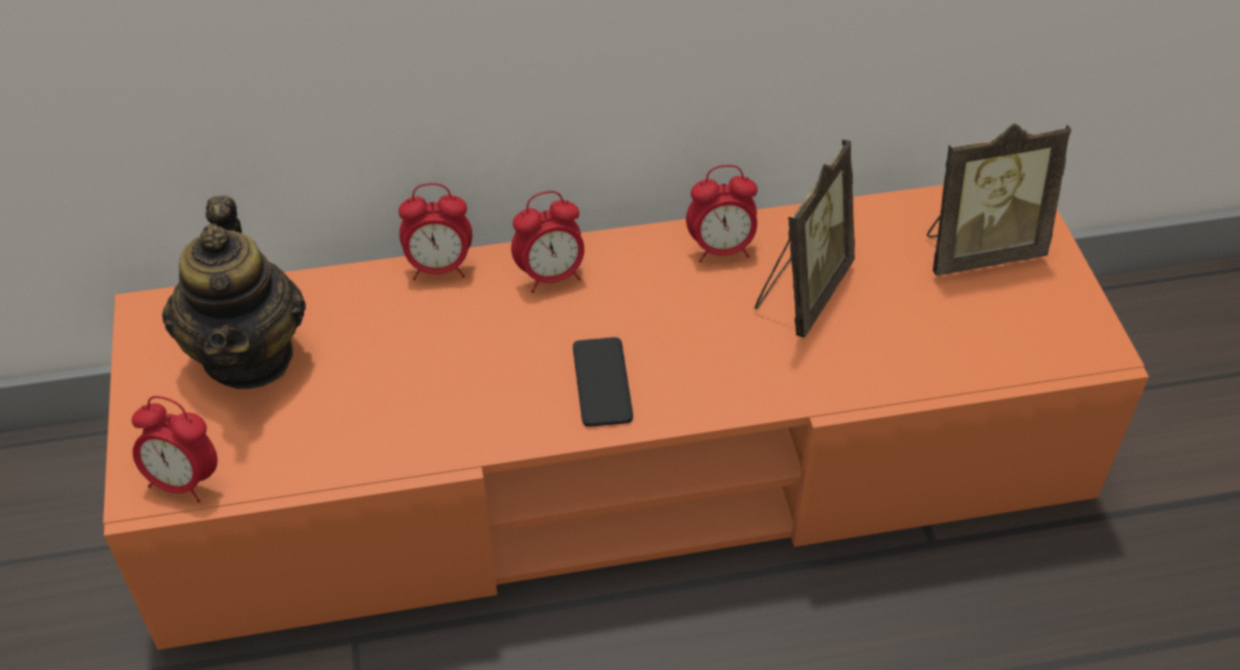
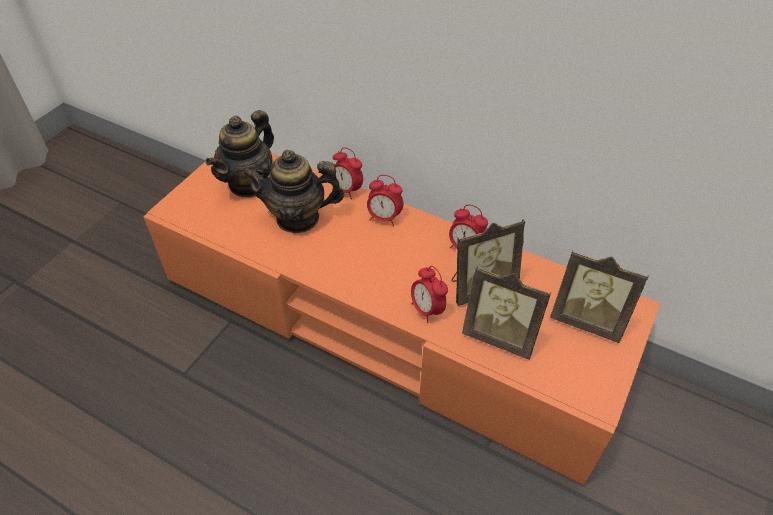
camera: 40 degrees right, 0 degrees up
alarm clock [132,396,217,503] -> alarm clock moved to [411,266,448,323]
phone [573,337,633,427] -> none
none -> teapot [242,150,344,233]
none -> picture frame [462,265,551,359]

